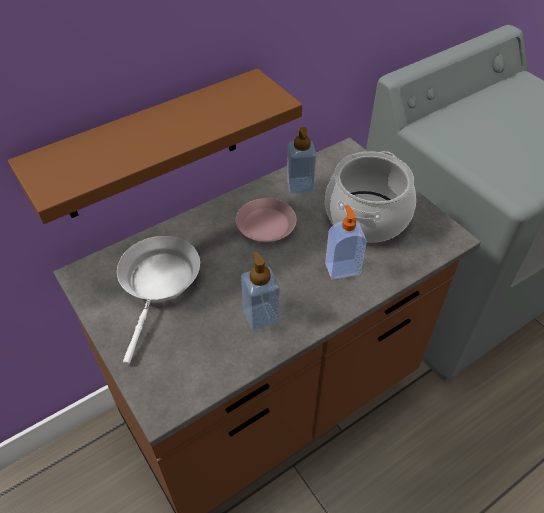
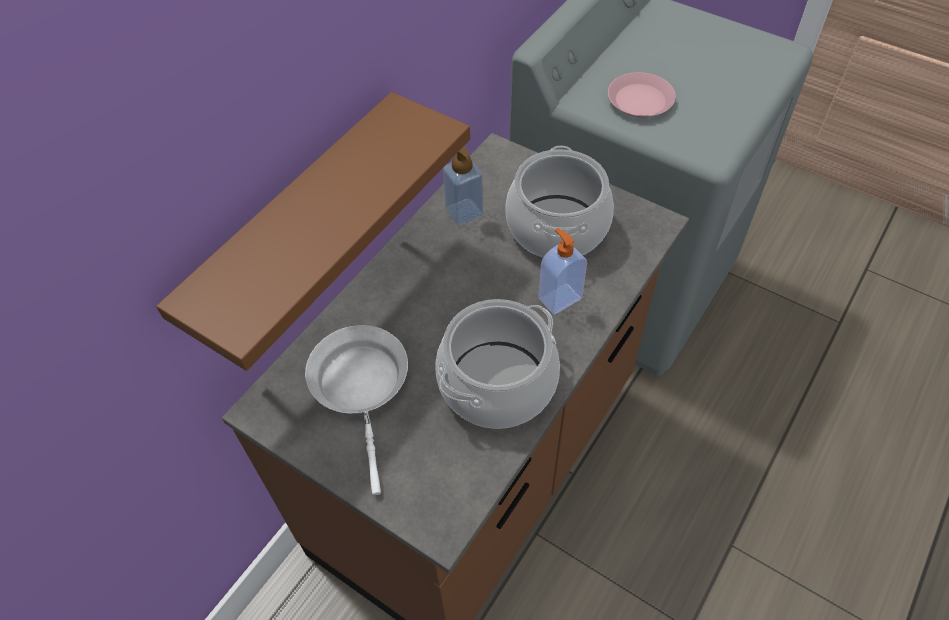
camera: 20 degrees left, 5 degrees up
pink plate [236,198,297,242] -> pink plate moved to [608,72,676,118]
soap dispenser [241,252,280,330] -> cooking pot [435,299,560,429]

